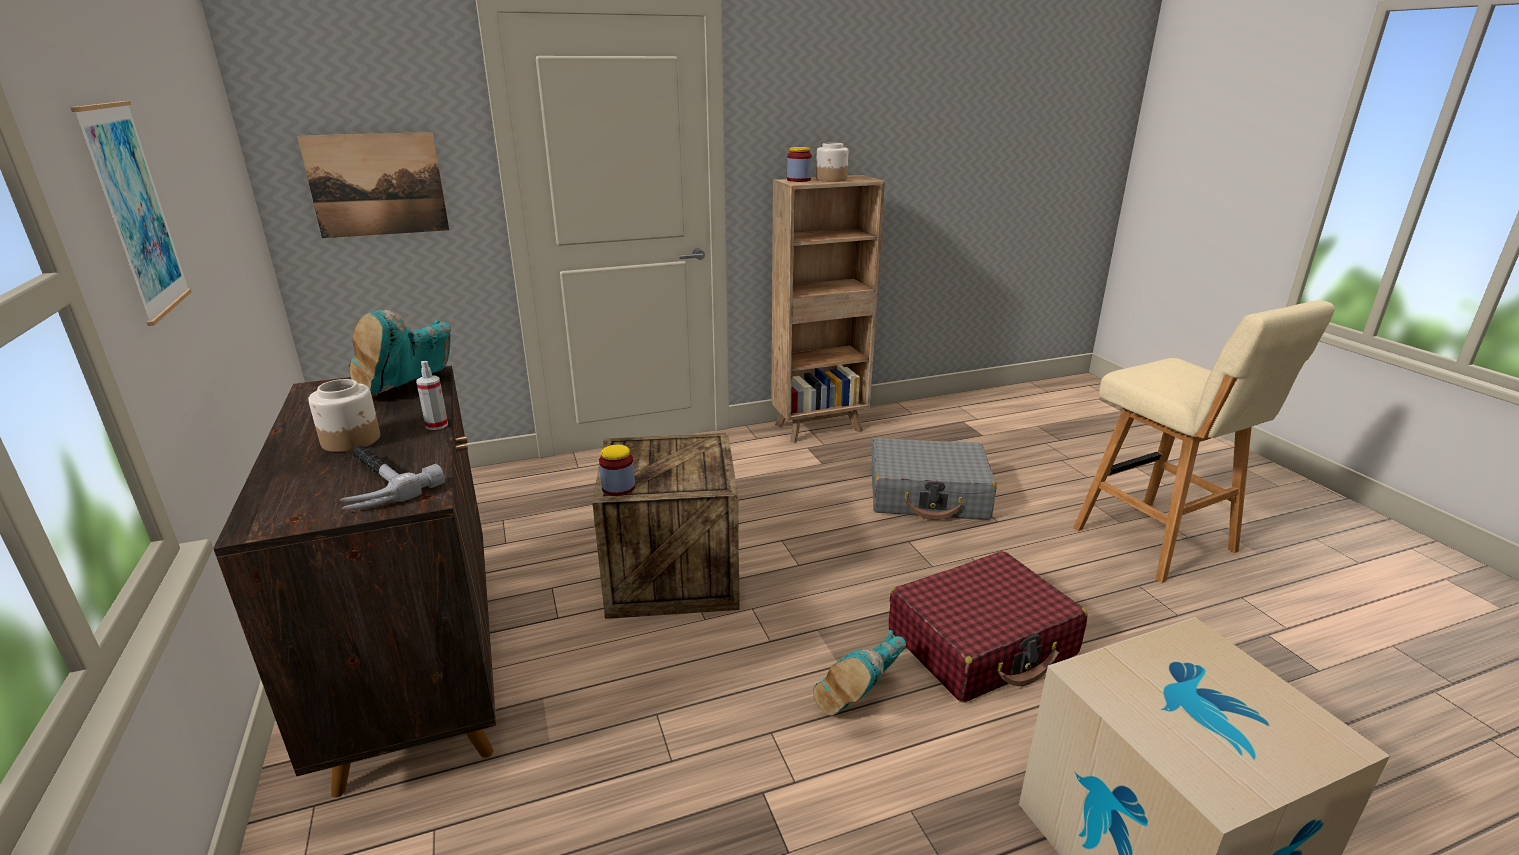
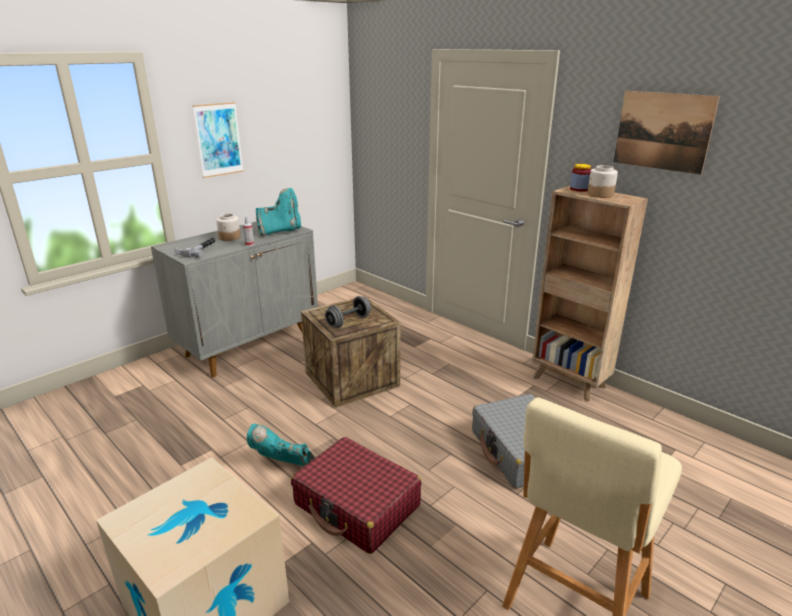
camera: 65 degrees right, 0 degrees up
brown cabinet [213,366,496,798] -> grey cabinet [151,221,318,377]
picture [297,132,449,238] -> picture moved to [614,91,720,175]
turquoise boot [349,310,451,394] -> turquoise boot turned 150 degrees clockwise [256,188,301,236]
jar [599,445,635,496] -> none
none -> grey dumbbell [325,296,371,328]

